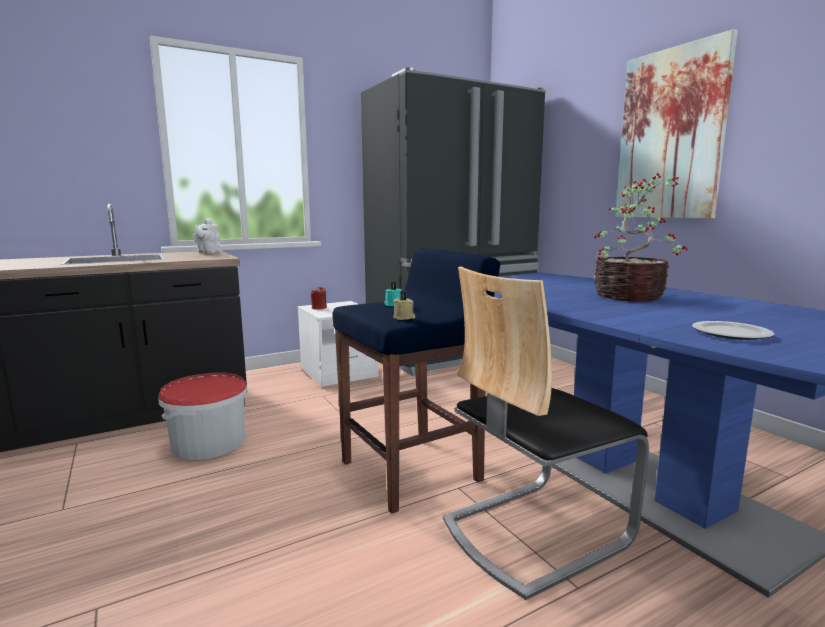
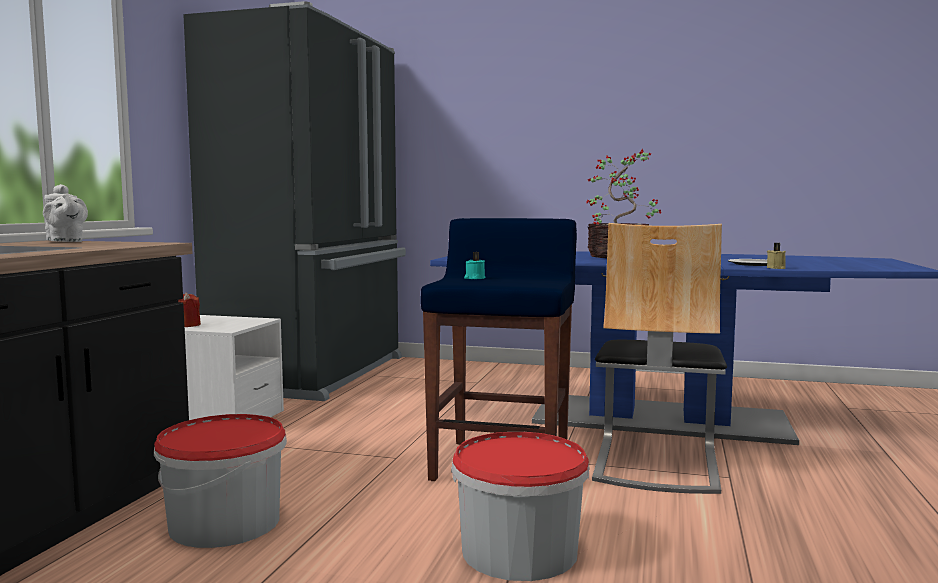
camera: 45 degrees left, 5 degrees down
beige candle [393,291,415,320] -> beige candle moved to [767,243,786,269]
picture [615,29,738,219] -> none
none -> bucket [451,432,590,581]

